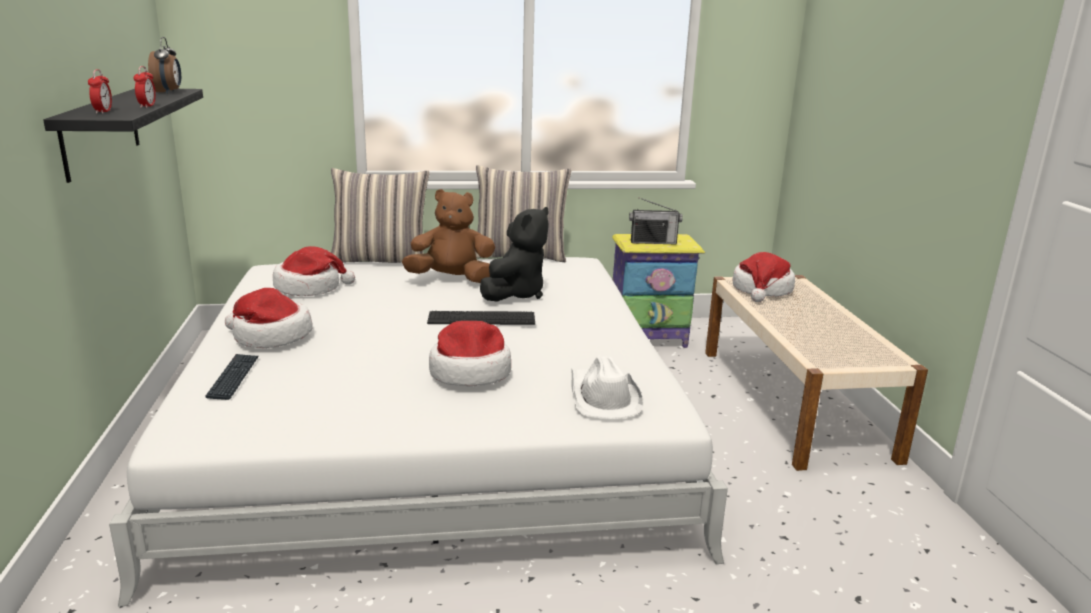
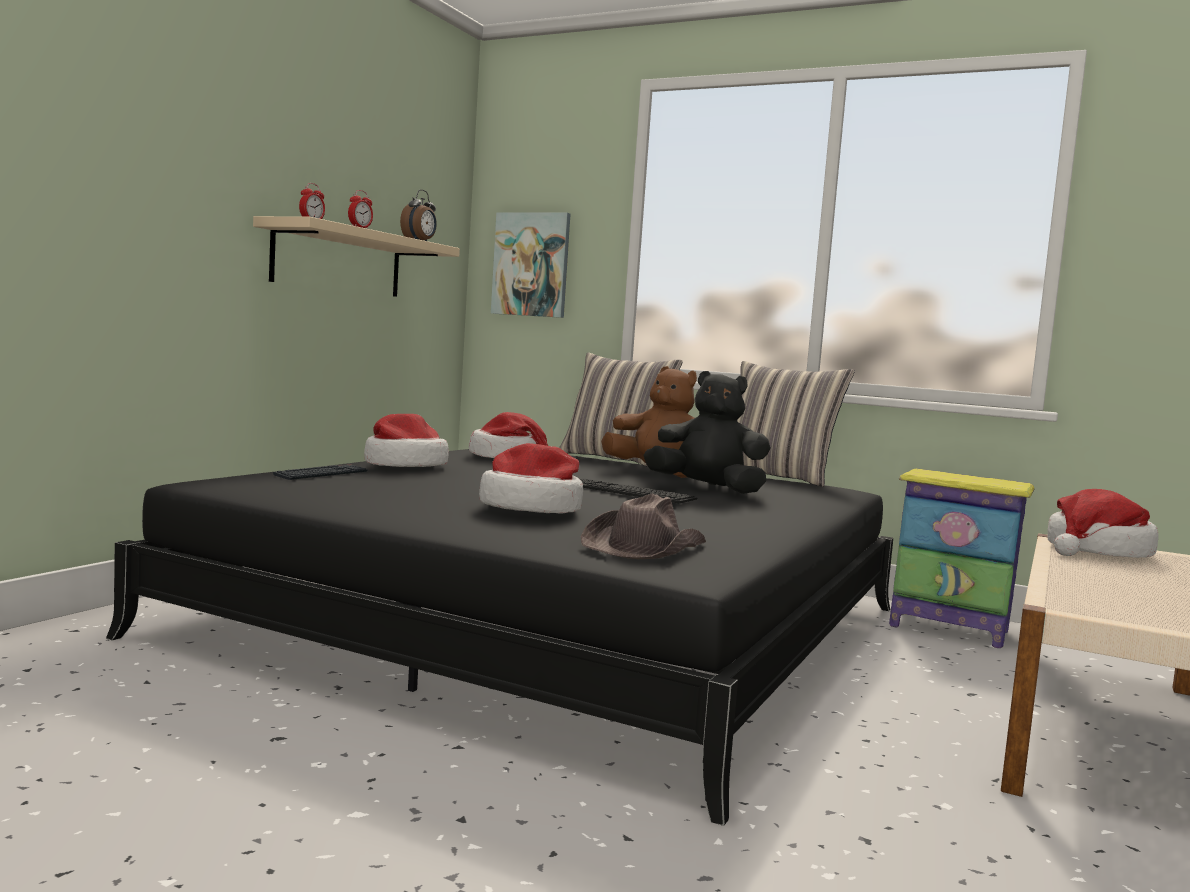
camera: 35 degrees right, 15 degrees down
black shelf [43,89,203,183] -> beige shelf [253,216,460,297]
white bed [109,257,728,607] -> black bed [106,449,893,826]
black plush toy [480,207,549,302] -> black plush toy turned 135 degrees counterclockwise [643,371,771,494]
white hat [571,356,643,419] -> brown hat [581,493,706,559]
radio [629,198,683,245] -> none
none -> picture [491,212,570,318]

